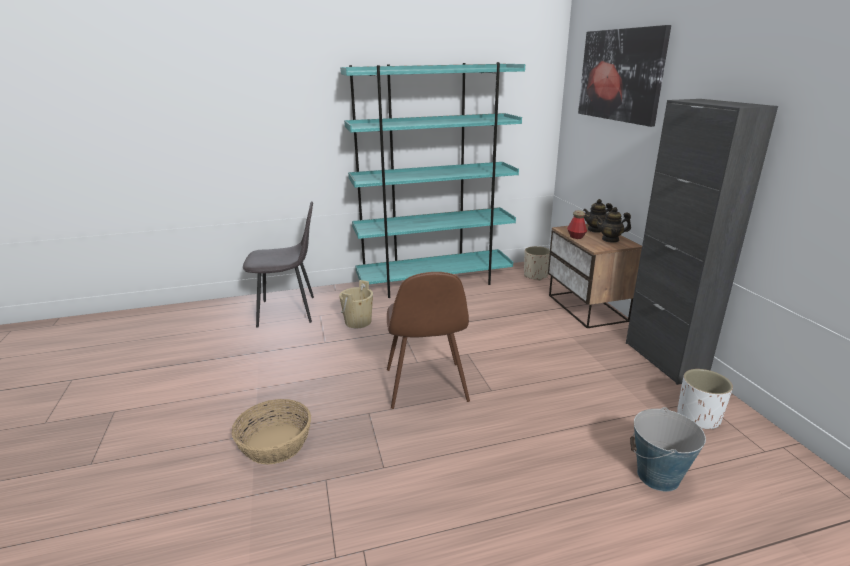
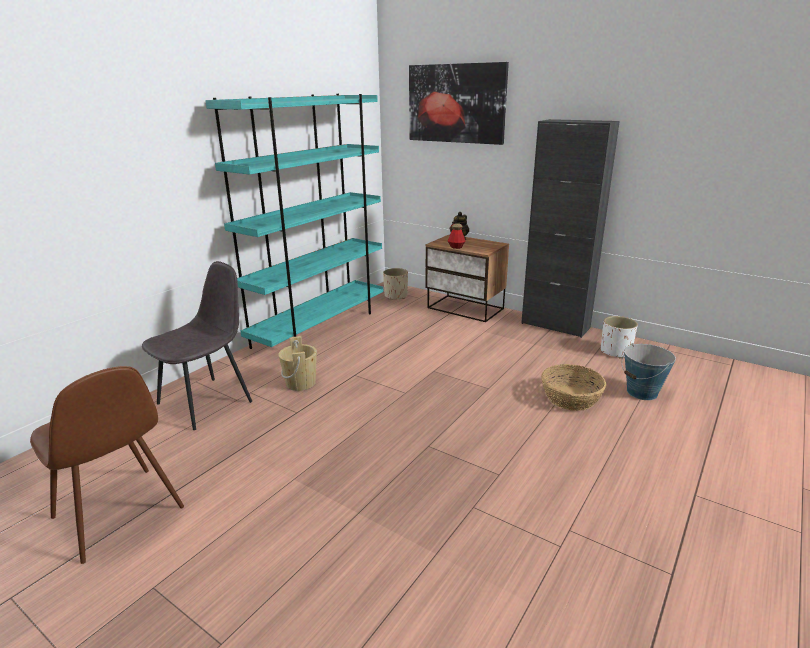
camera: 40 degrees left, 0 degrees up
basket [232,399,311,465] -> basket moved to [541,364,606,411]
brown chair [387,272,470,409] -> brown chair moved to [30,366,184,564]
teapot [595,207,631,243] -> none

